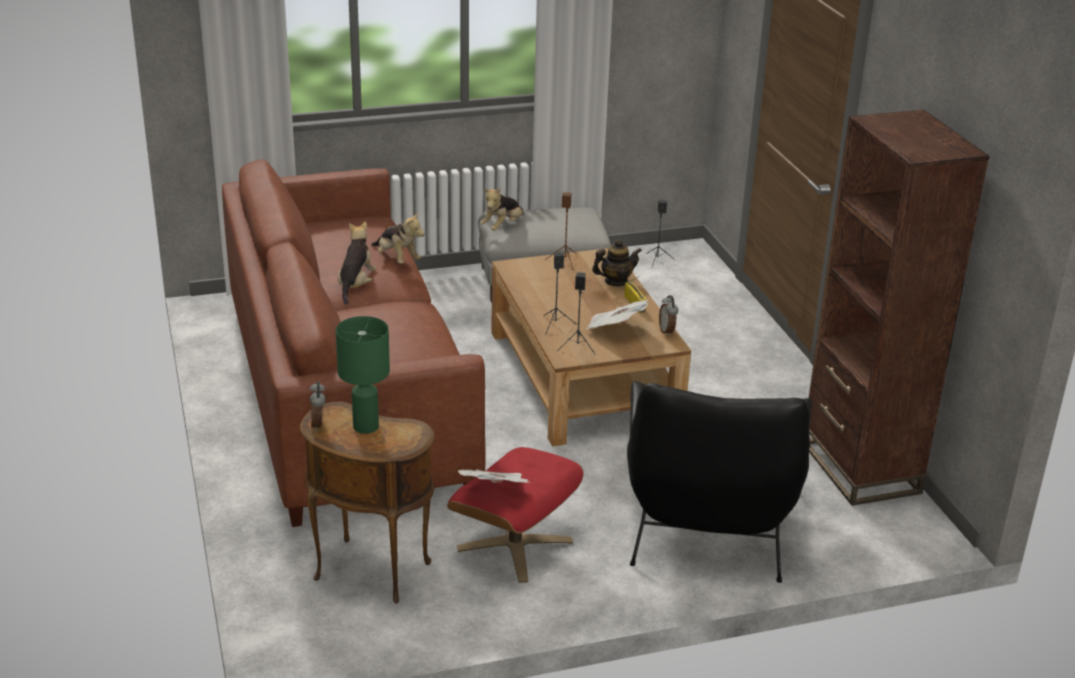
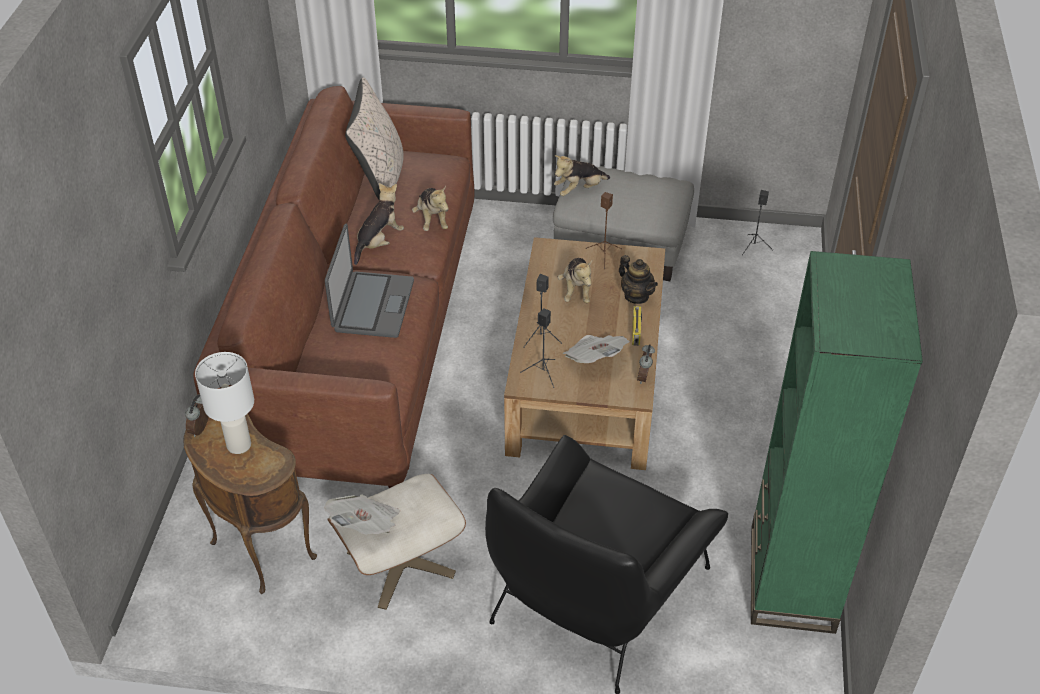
camera: 25 degrees right, 15 degrees up
green table lamp [335,316,390,434] -> white table lamp [195,352,254,454]
red ottoman [447,447,583,583] -> beige ottoman [327,474,466,610]
teapot [592,239,642,286] -> teapot turned 45 degrees clockwise [619,255,658,304]
brown bookcase [809,110,989,506] -> green bookcase [751,251,923,634]
none -> laptop [325,224,414,338]
none -> beige pillow [345,78,404,200]
none -> plush toy [558,258,592,303]

